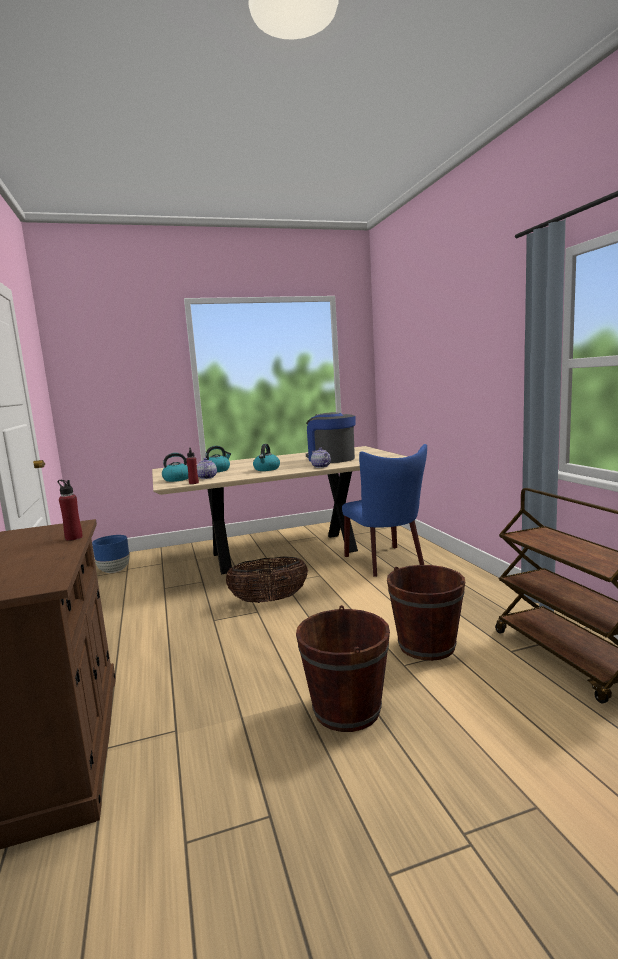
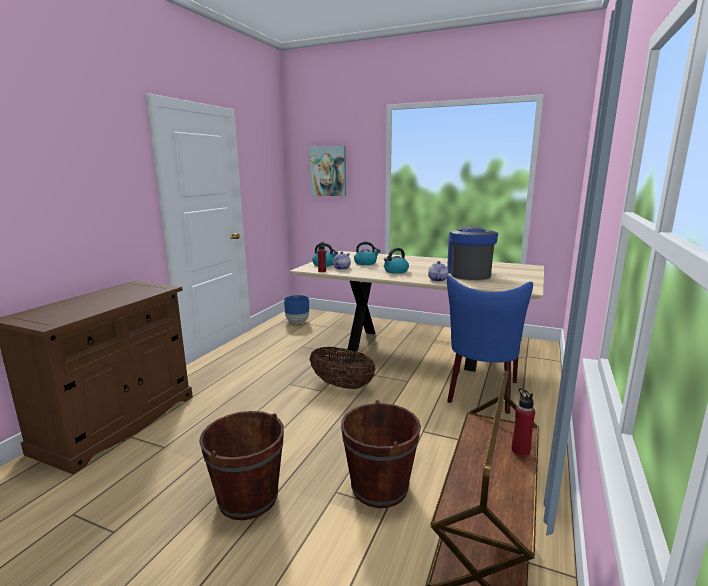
camera: 40 degrees right, 5 degrees up
red bottle [58,480,83,541] -> red bottle moved to [512,388,535,456]
none -> picture [309,146,346,196]

